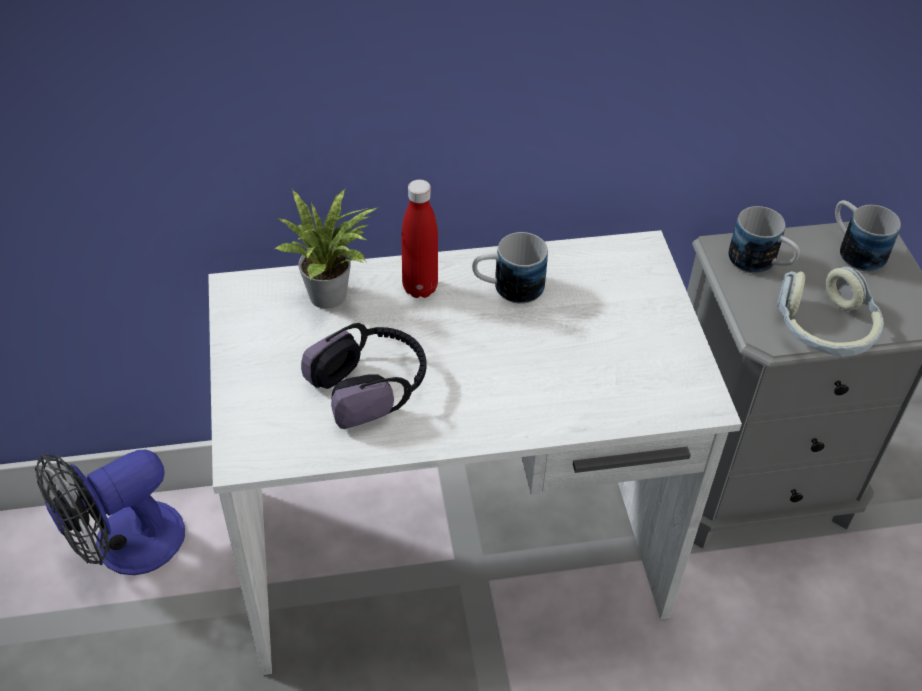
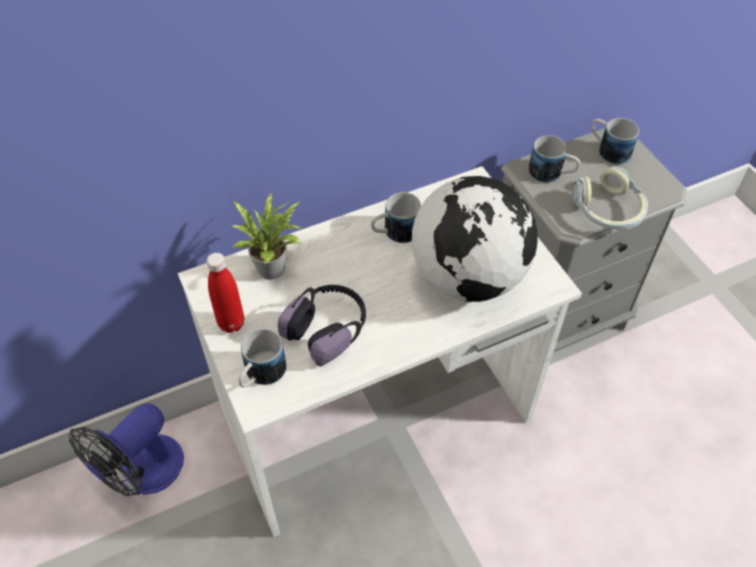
camera: 15 degrees left, 5 degrees up
red bottle [401,180,438,298] -> red bottle moved to [206,253,244,333]
none -> mug [238,329,286,388]
none -> globe [412,176,538,302]

